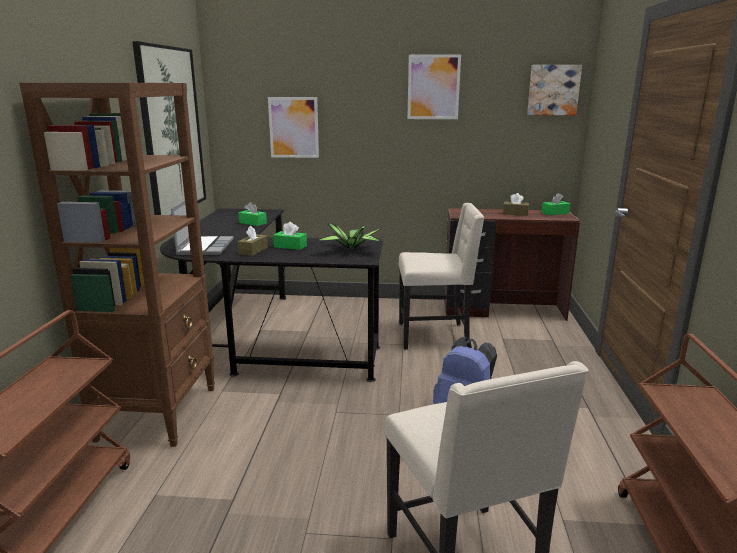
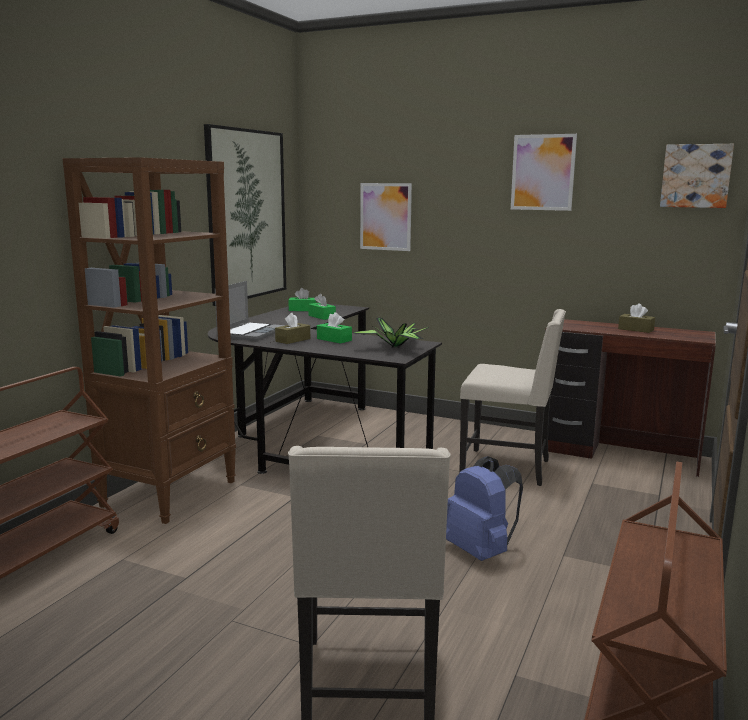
camera: 20 degrees right, 5 degrees down
green tissue box [541,193,570,215] -> green tissue box moved to [288,288,316,311]

